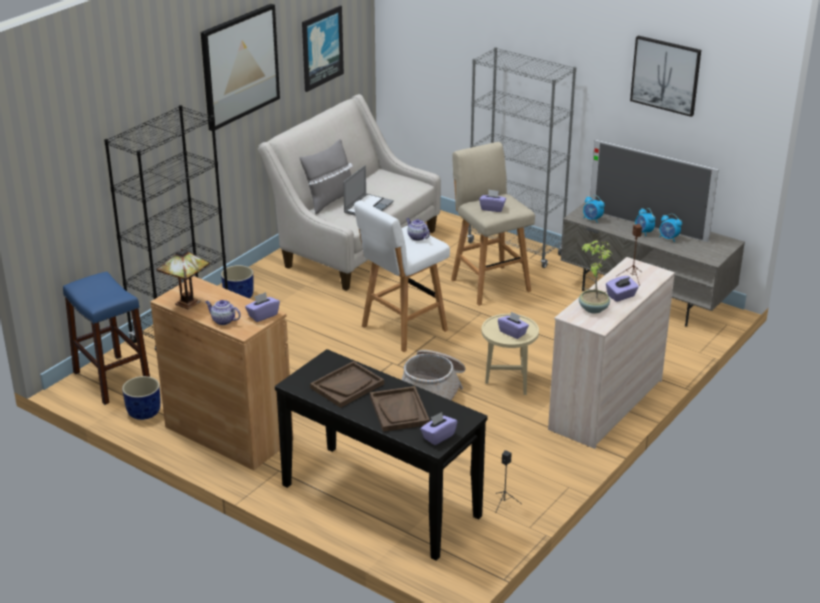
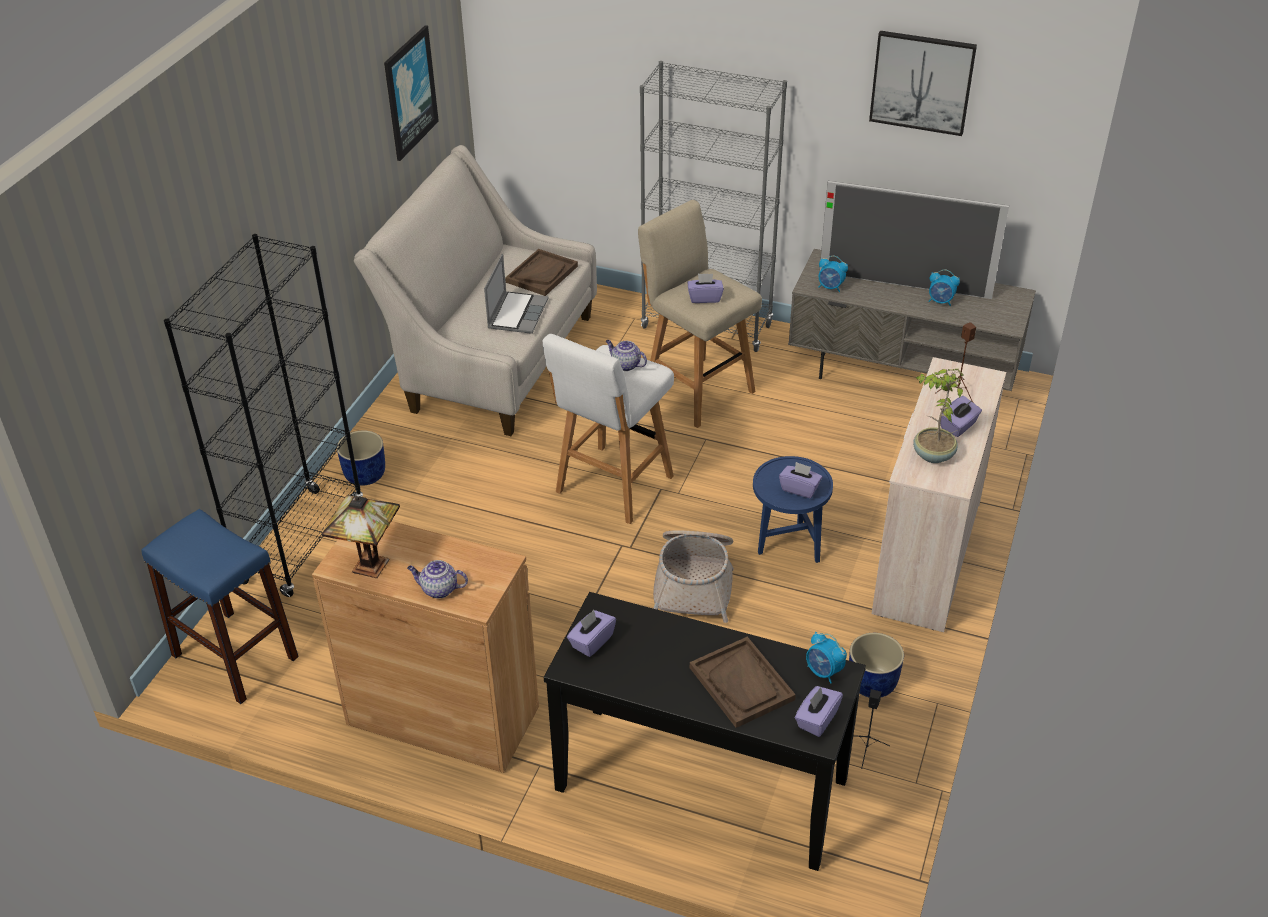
camera: 15 degrees left, 10 degrees up
blue planter [122,376,161,420] -> blue planter moved to [849,633,904,697]
picture [201,4,280,131] -> none
purple tissue box [245,292,280,322] -> purple tissue box moved to [567,610,616,657]
grey pillow [300,139,353,214] -> none
brown tray [310,361,384,408] -> brown tray moved to [505,249,578,296]
beige side table [481,314,539,395] -> blue side table [753,456,833,563]
alarm clock [635,208,655,236] -> alarm clock moved to [806,632,847,684]

